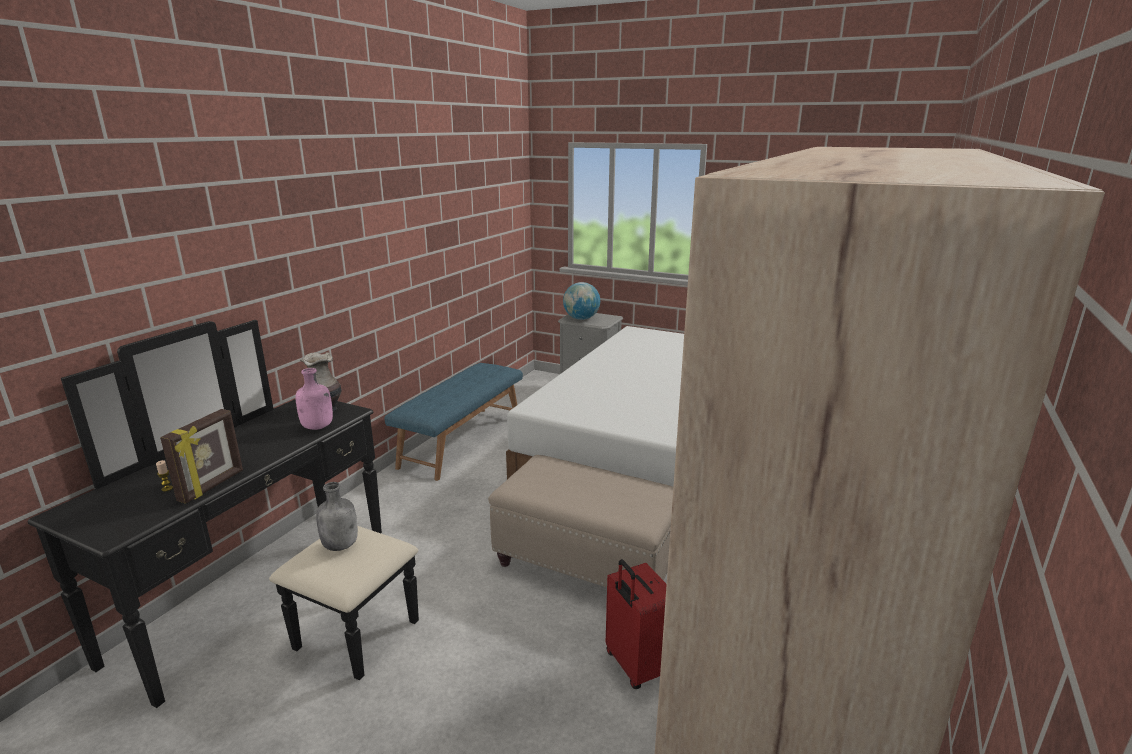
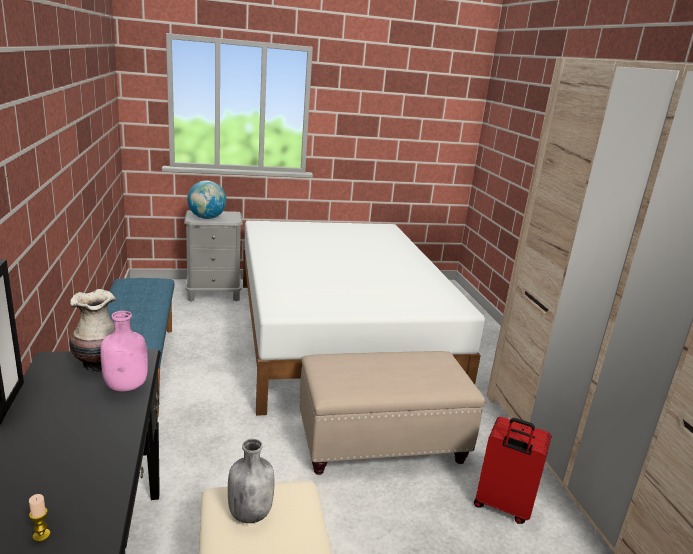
camera: 40 degrees left, 0 degrees up
picture frame [160,409,243,503] -> none

